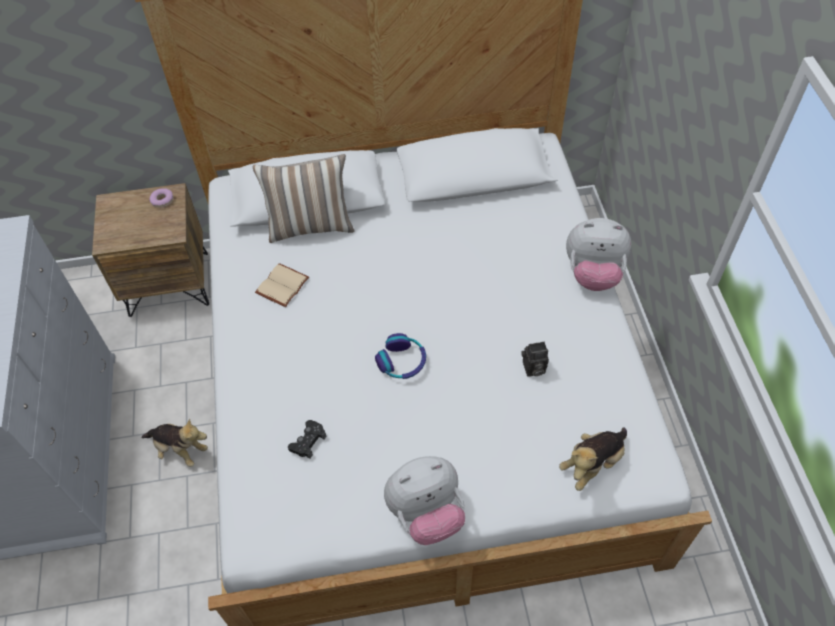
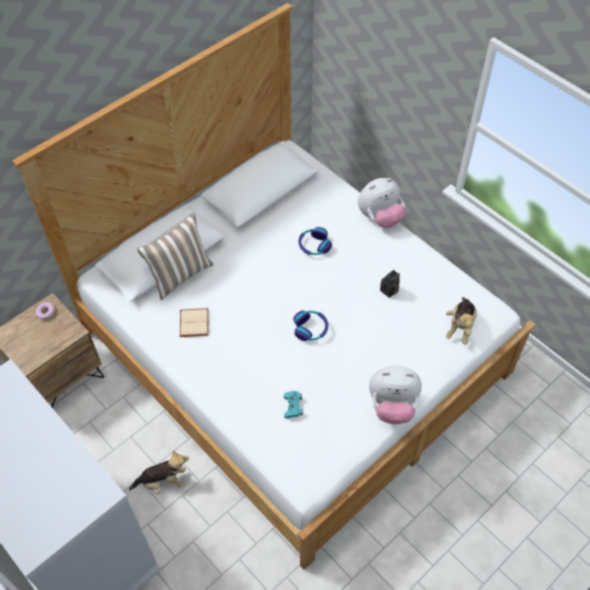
camera: 35 degrees left, 0 degrees up
black game controller [288,420,327,459] -> turquoise game controller [284,391,303,418]
plush toy [384,456,465,545] -> plush toy turned 60 degrees clockwise [369,365,422,424]
none -> headphones [298,227,332,255]

